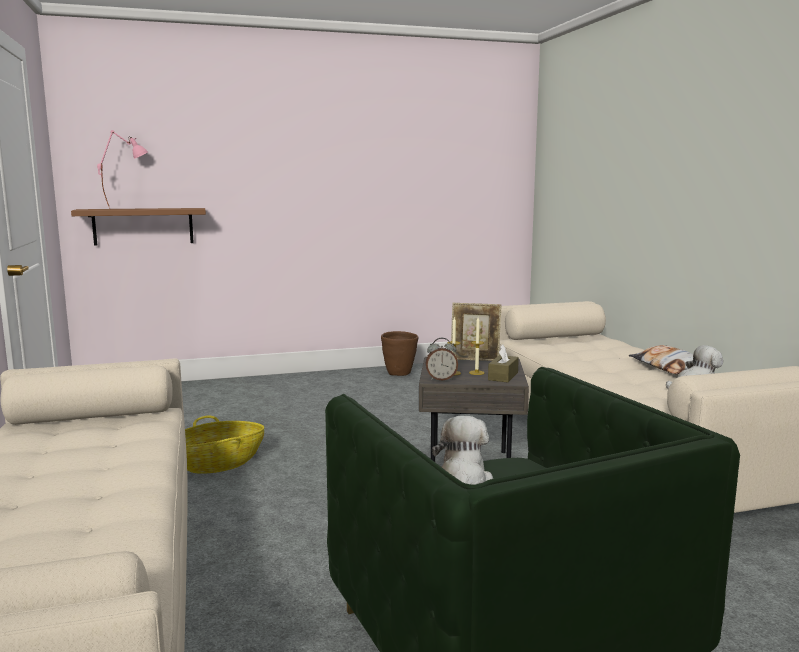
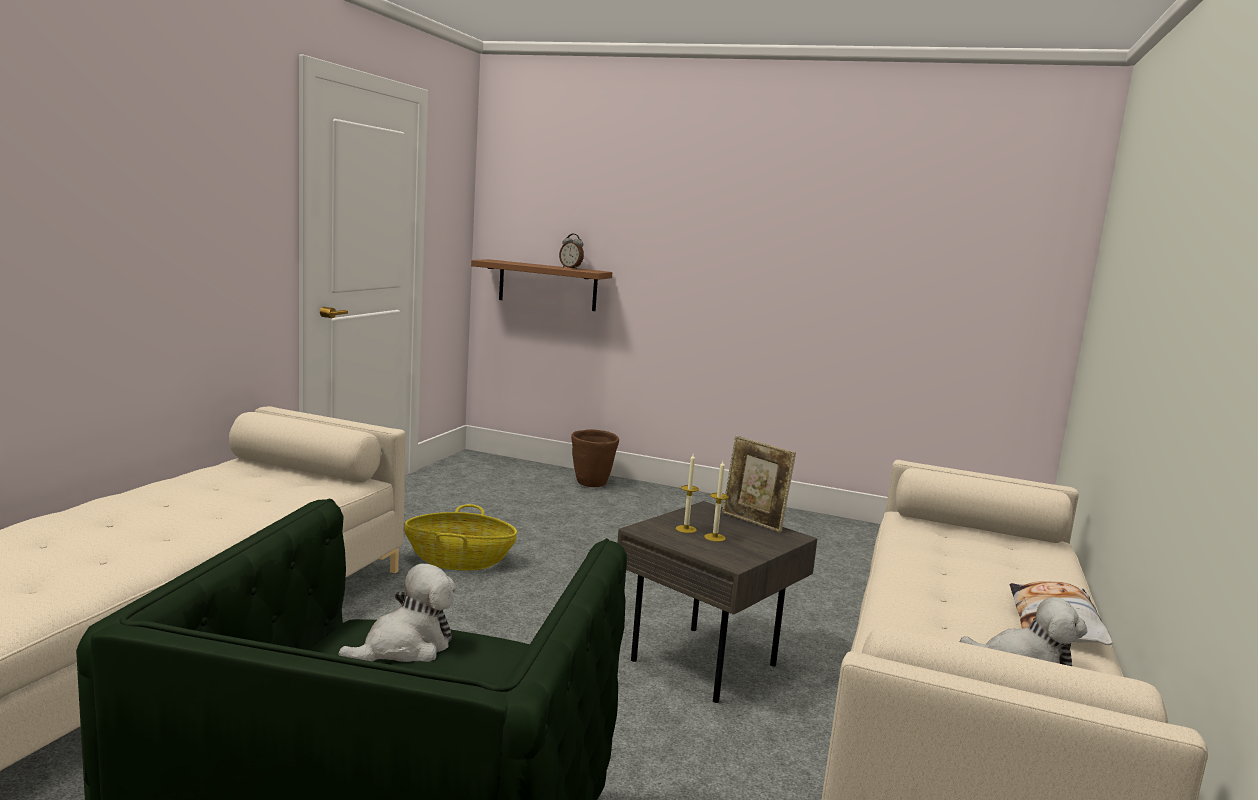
camera: 35 degrees right, 0 degrees up
pink table lamp [97,130,148,209] -> none
brown planter [381,331,418,376] -> brown planter moved to [571,429,619,487]
alarm clock [425,338,458,380] -> alarm clock moved to [559,234,584,269]
brown tissue box [488,344,519,383] -> none

